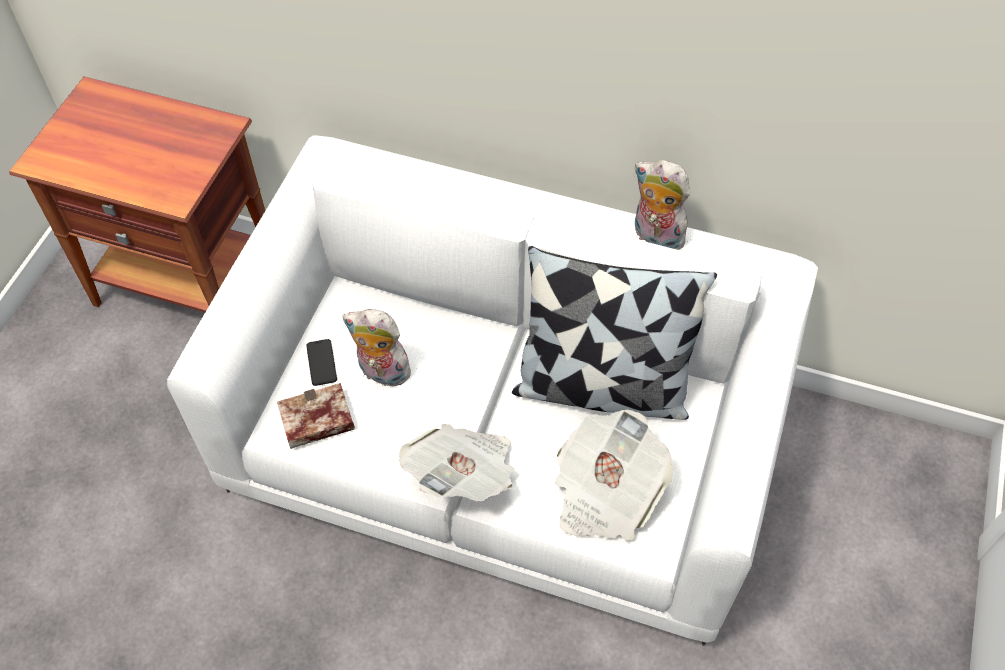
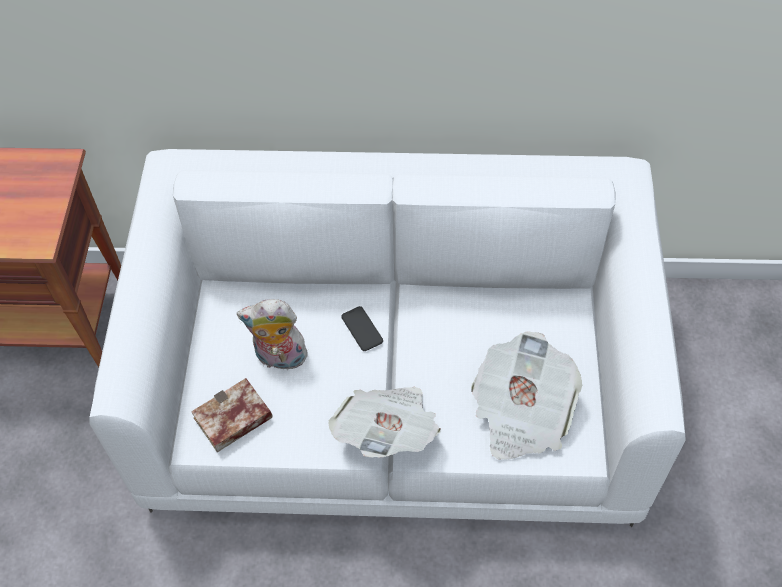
camera: 15 degrees left, 0 degrees up
phone [306,339,337,386] -> phone moved to [341,306,383,351]
pillow [512,246,717,420] -> none
plush toy [634,160,692,250] -> none

